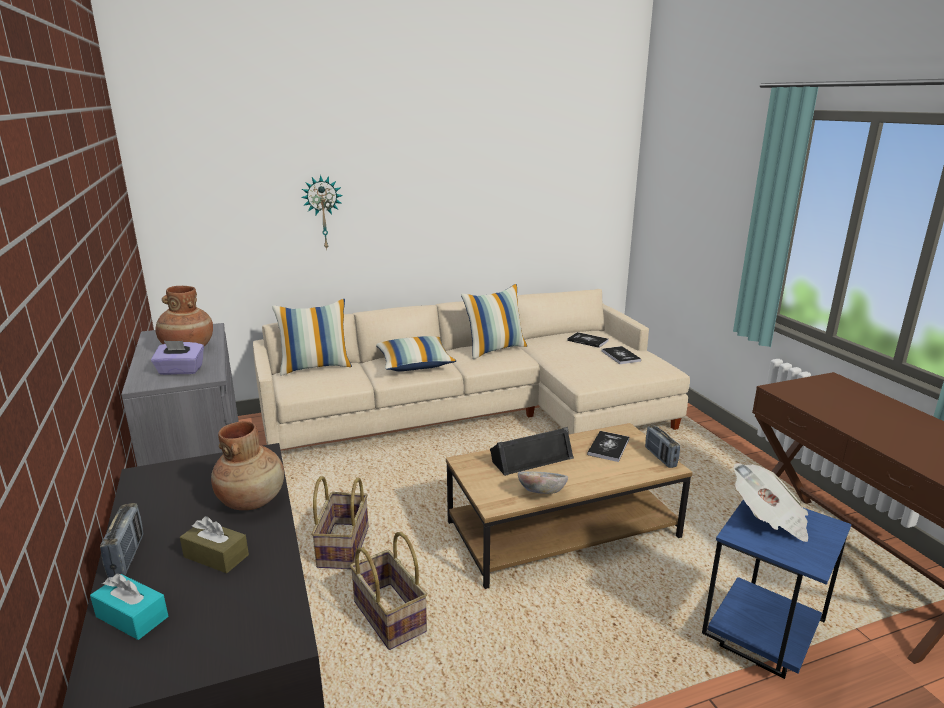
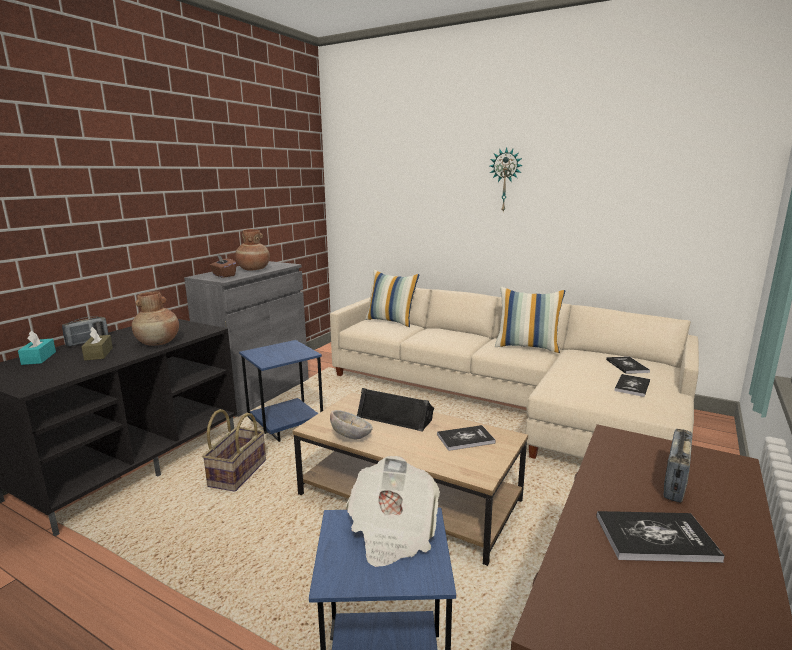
camera: 50 degrees right, 5 degrees down
purple tissue box [151,340,204,375] -> brown tissue box [210,255,236,278]
wall clock [301,175,343,251] -> wall clock moved to [490,147,523,211]
basket [311,476,369,569] -> blue side table [239,340,323,442]
pillow [376,336,457,372] -> none
radio [645,425,680,468] -> radio moved to [664,429,692,503]
none -> book [597,511,725,563]

